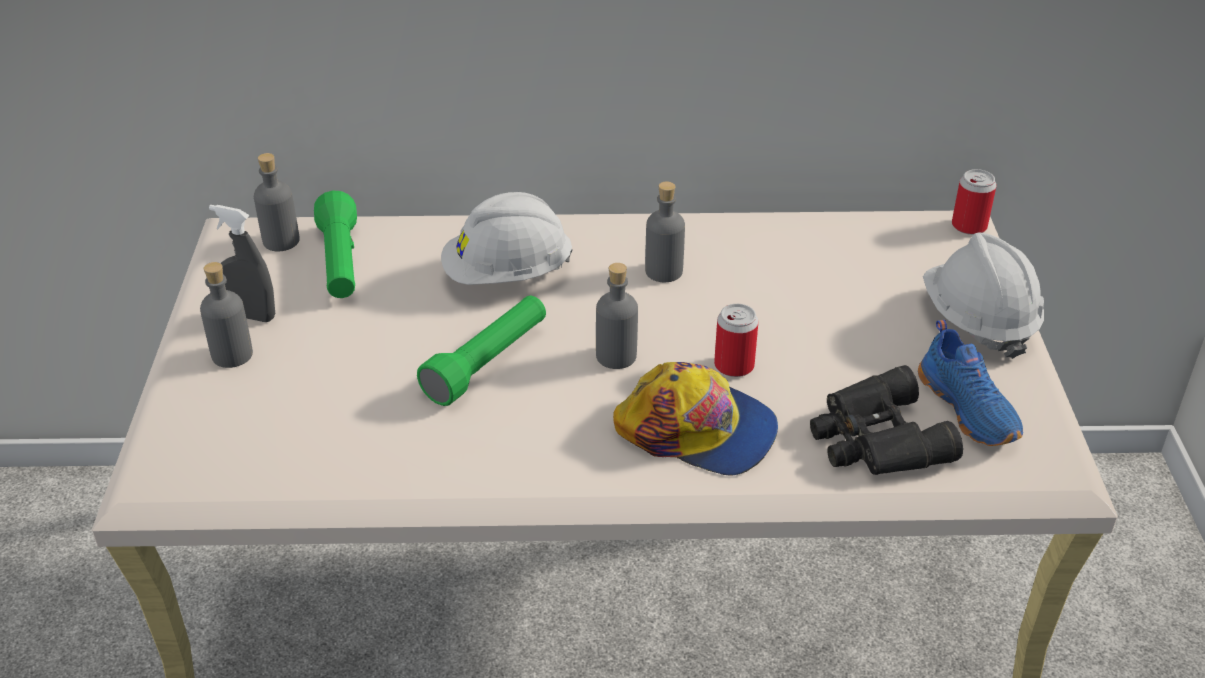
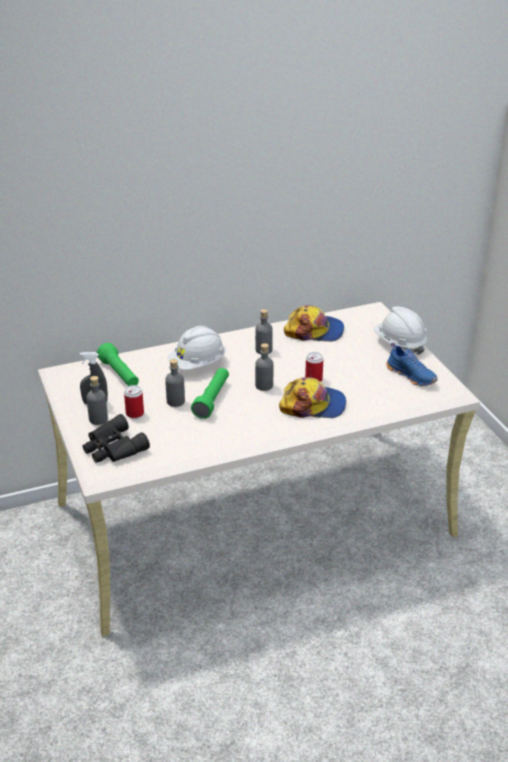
camera: 20 degrees left, 5 degrees down
grey bottle [254,153,300,251] -> grey bottle moved to [165,359,185,407]
black binoculars [810,365,963,475] -> black binoculars moved to [83,414,150,463]
can [952,169,996,235] -> can moved to [124,385,144,418]
none -> cap [284,305,344,342]

